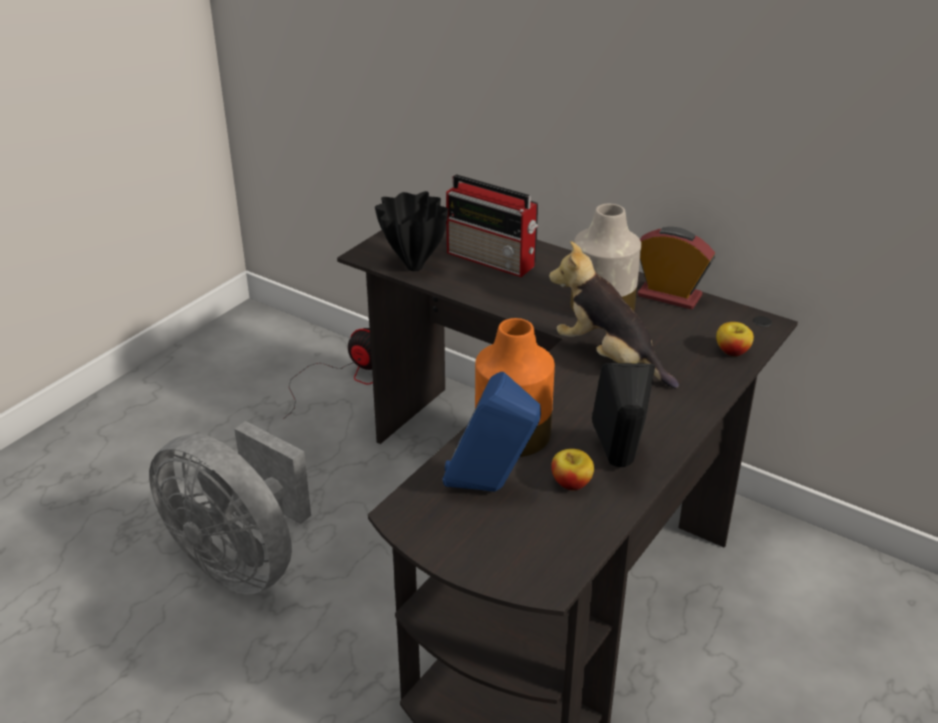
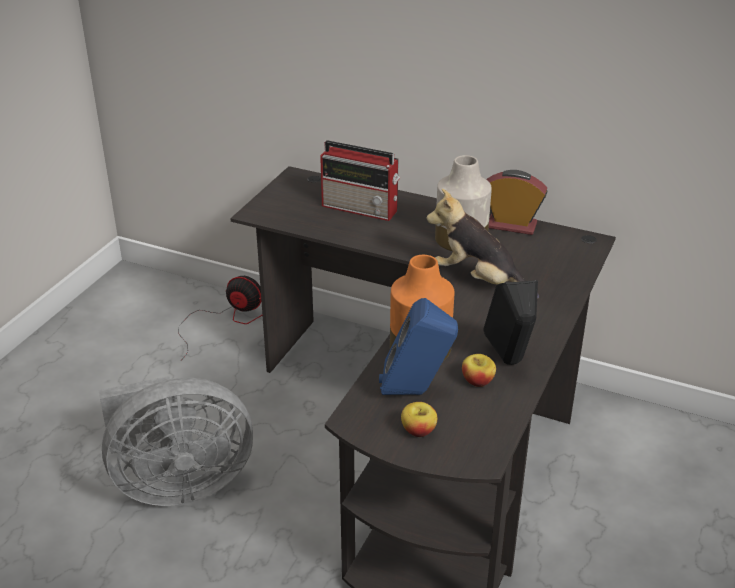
camera: 10 degrees left, 0 degrees up
grey fan [149,421,311,595] -> grey fan turned 45 degrees counterclockwise [98,376,253,506]
black vase [375,191,448,271] -> none
apple [716,322,754,356] -> apple moved to [401,402,437,437]

